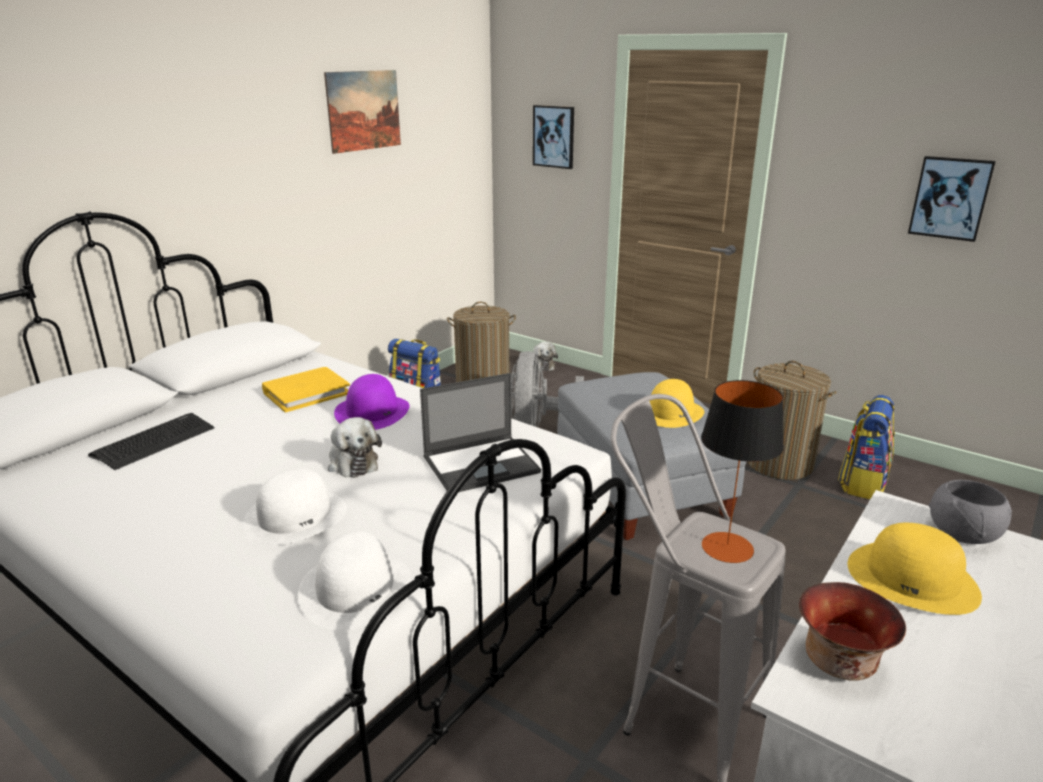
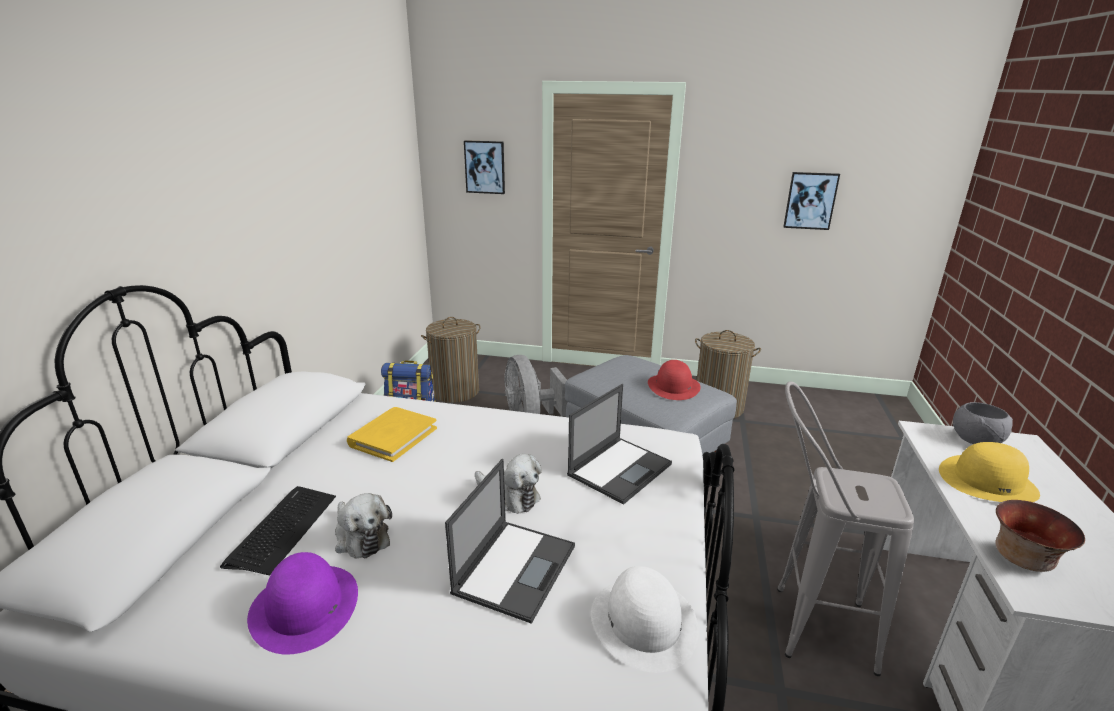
camera: 25 degrees left, 0 degrees up
white hat [242,469,347,546] -> laptop [445,459,575,624]
picture [324,70,401,154] -> none
purple hat [334,374,409,430] -> purple hat moved to [247,552,358,655]
plush toy [533,342,558,372] -> plush toy moved to [335,493,392,559]
yellow hat [650,379,704,428] -> red hat [648,360,701,400]
table lamp [701,380,784,563] -> none
backpack [838,395,895,499] -> none

